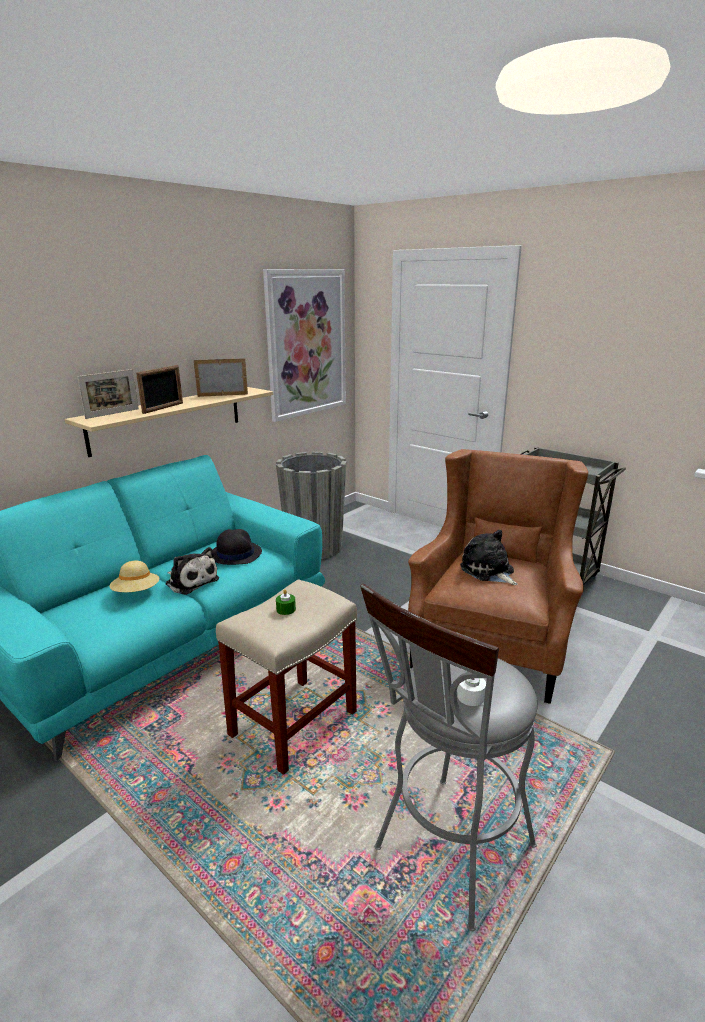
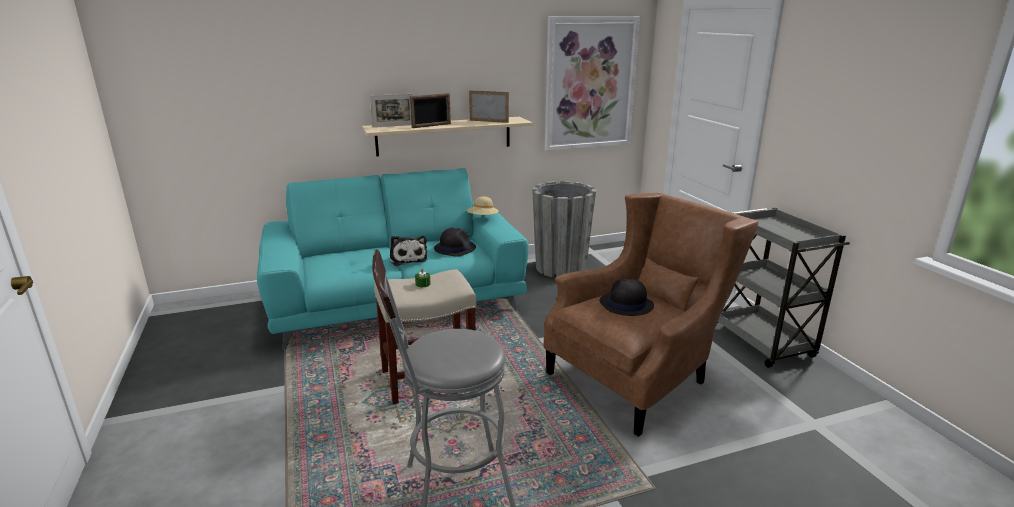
camera: 30 degrees right, 0 degrees up
beige hat [109,560,159,592] -> beige hat moved to [467,196,499,215]
white candle [457,678,486,706] -> none
plush toy [460,530,518,585] -> black hat [599,279,654,316]

